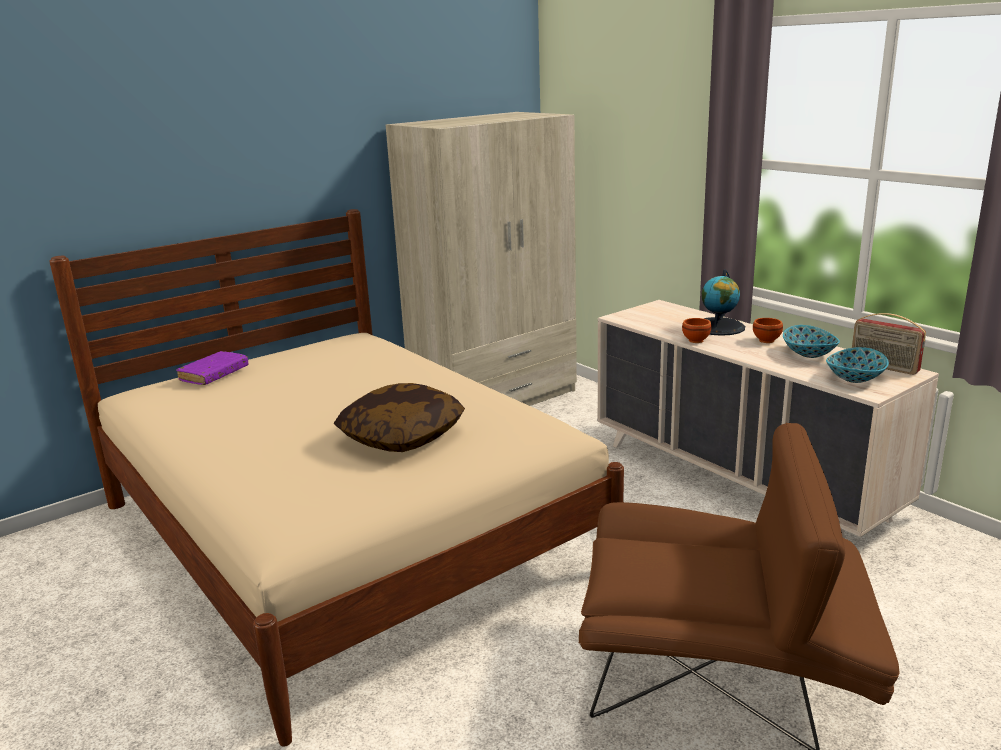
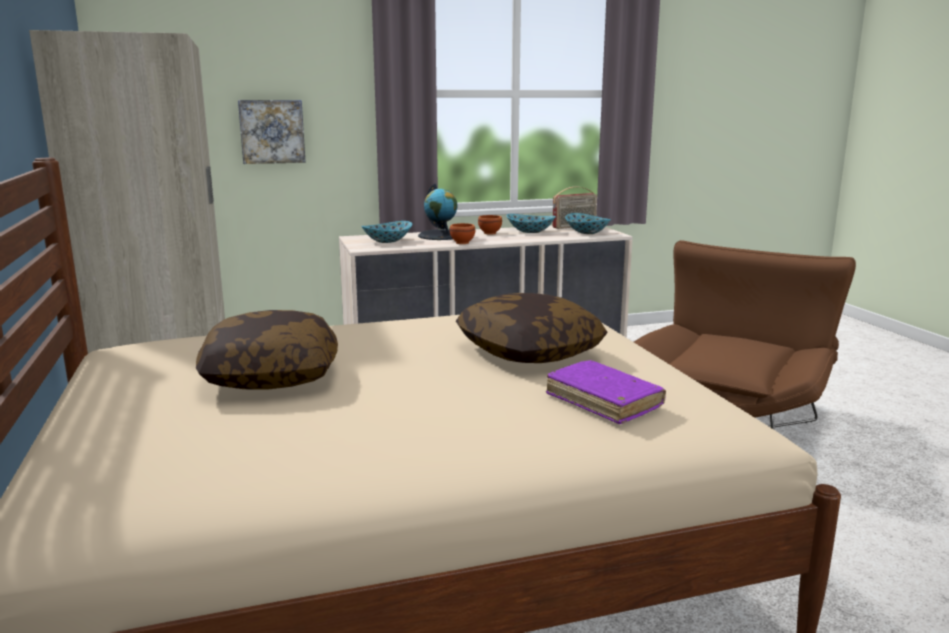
camera: 70 degrees left, 5 degrees down
purple book [176,351,249,385] -> purple book moved to [546,360,666,424]
none -> pillow [196,310,338,390]
none -> picture [238,100,306,164]
none -> bowl [361,221,412,243]

